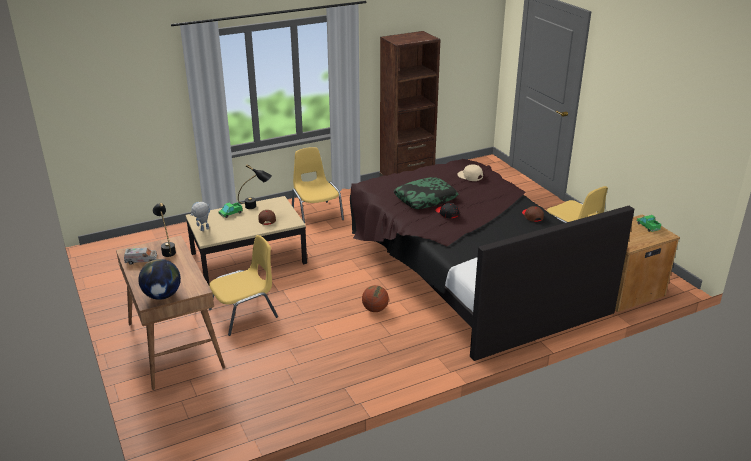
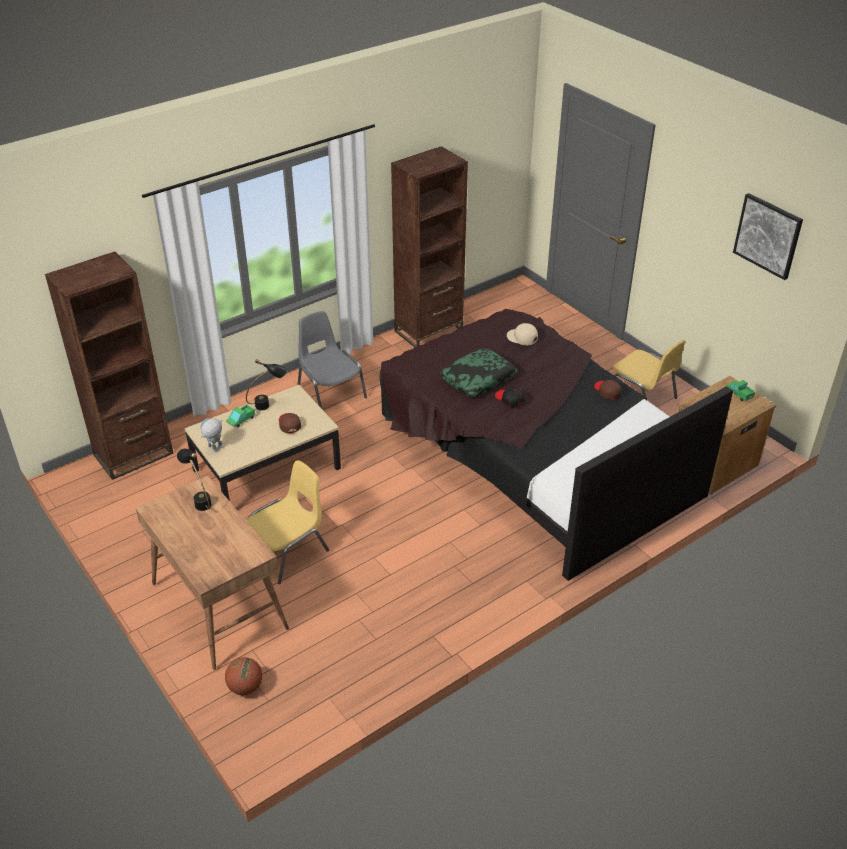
camera: 10 degrees left, 10 degrees up
toy truck [124,247,157,265] -> none
globe [138,259,181,300] -> none
yellow chair [292,147,344,228] -> grey chair [297,311,367,410]
basketball [362,285,389,312] -> basketball moved to [225,657,262,695]
none -> brown bookcase [45,252,174,480]
none -> picture [733,193,803,280]

